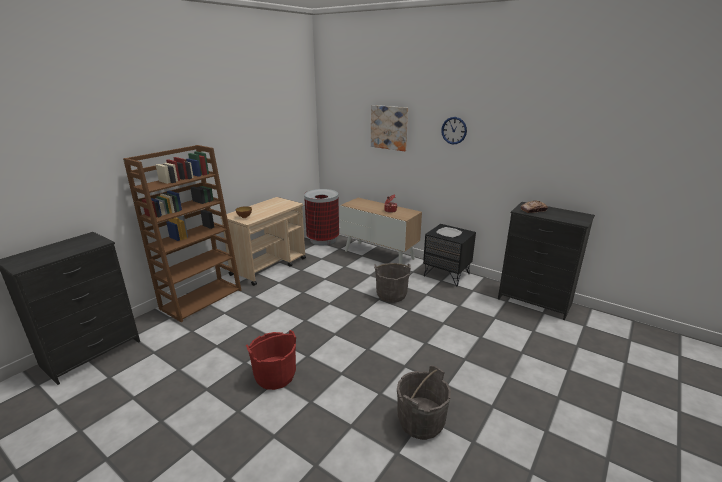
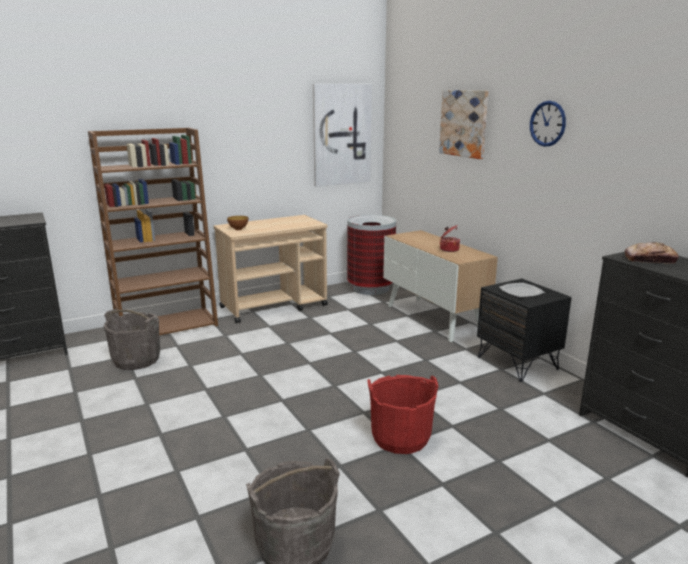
camera: 25 degrees right, 5 degrees down
red bucket [246,330,296,390] -> red bucket moved to [367,375,438,454]
grey bucket [374,263,411,303] -> grey bucket moved to [104,309,160,370]
none -> picture [313,83,372,187]

